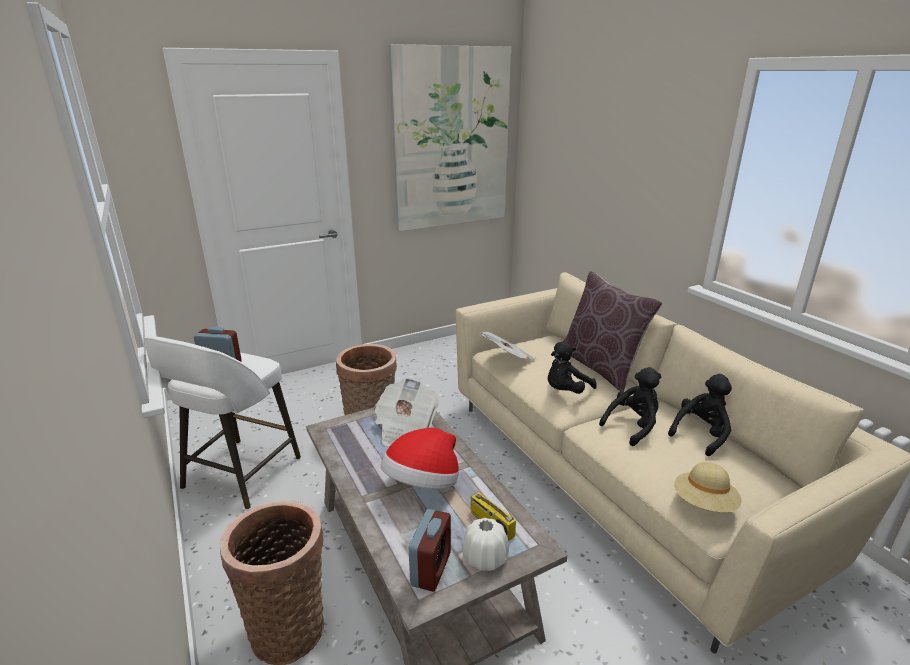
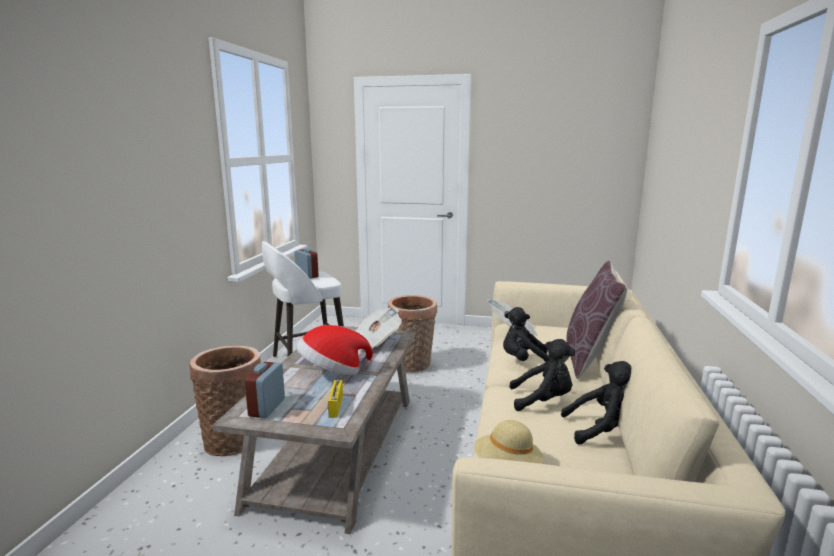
camera: 40 degrees right, 10 degrees down
picture [389,44,511,231] -> none
alarm clock [409,509,451,592] -> alarm clock turned 135 degrees clockwise [245,362,285,418]
white vase [463,518,509,571] -> none

